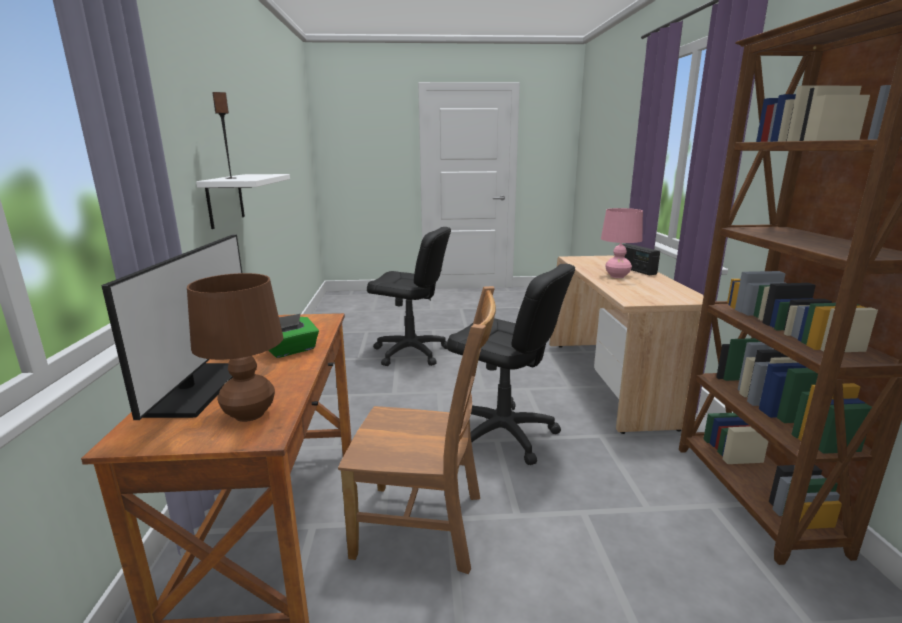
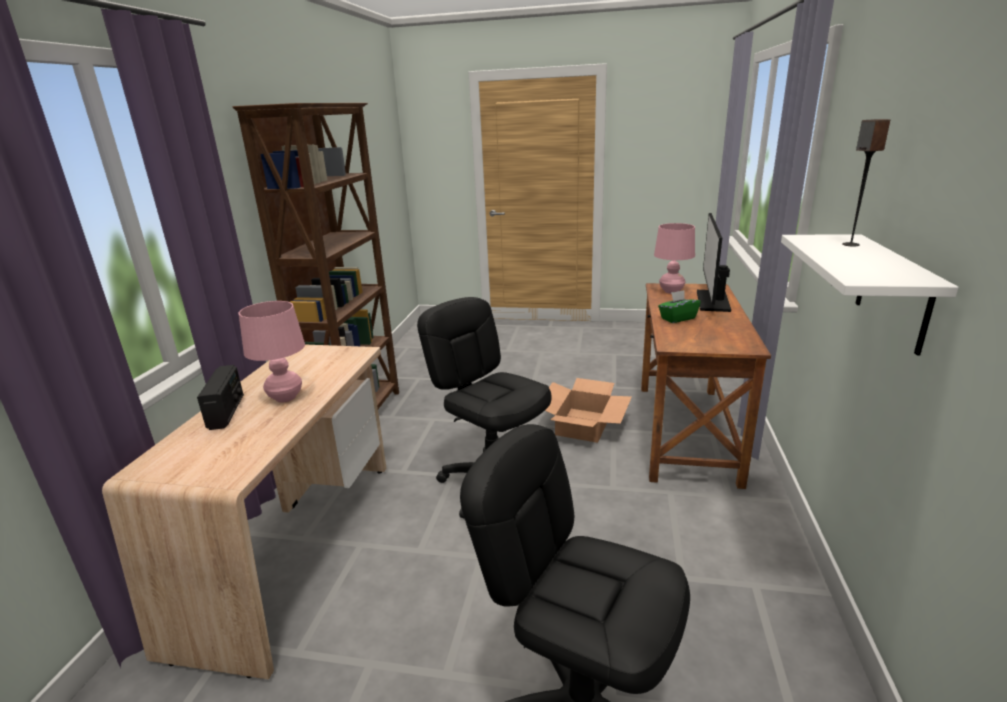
camera: 165 degrees left, 5 degrees up
brown table lamp [187,273,283,422] -> pink table lamp [654,223,695,294]
brown chair [338,286,496,574] -> cardboard box [545,378,632,443]

